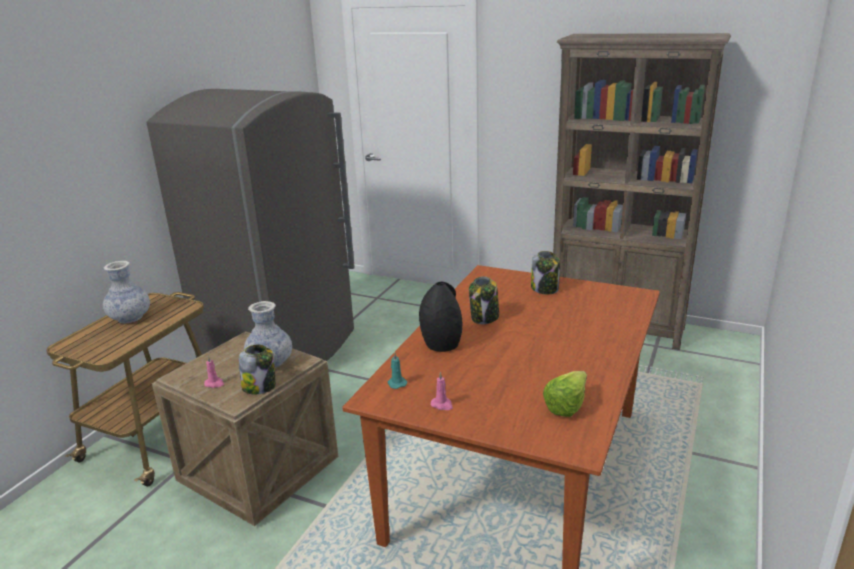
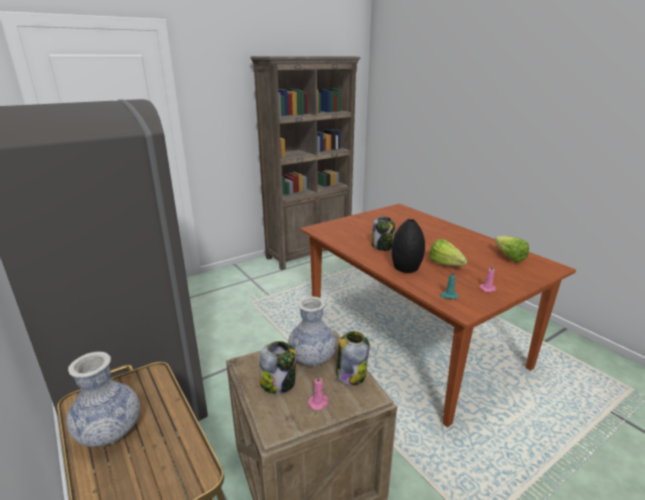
camera: 60 degrees left, 0 degrees up
jar [531,251,560,294] -> jar moved to [260,341,296,394]
none -> lettuce [430,239,467,266]

